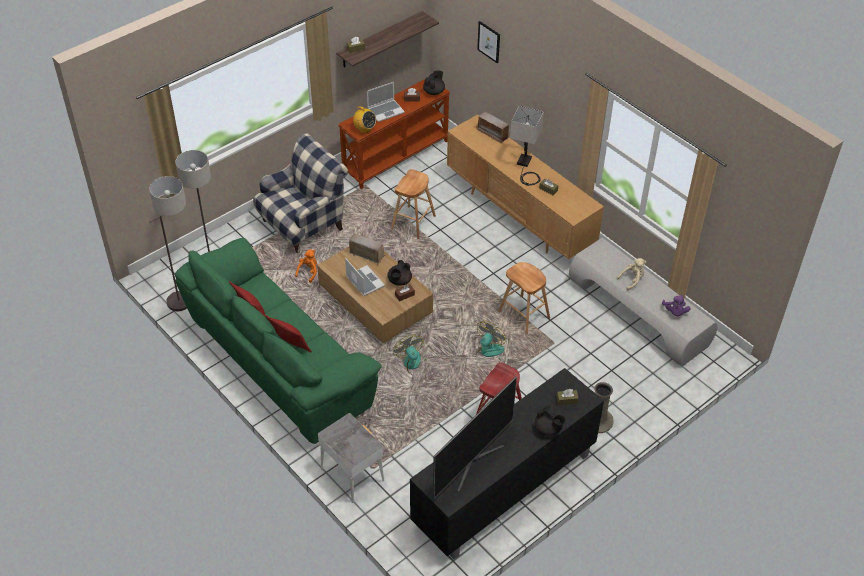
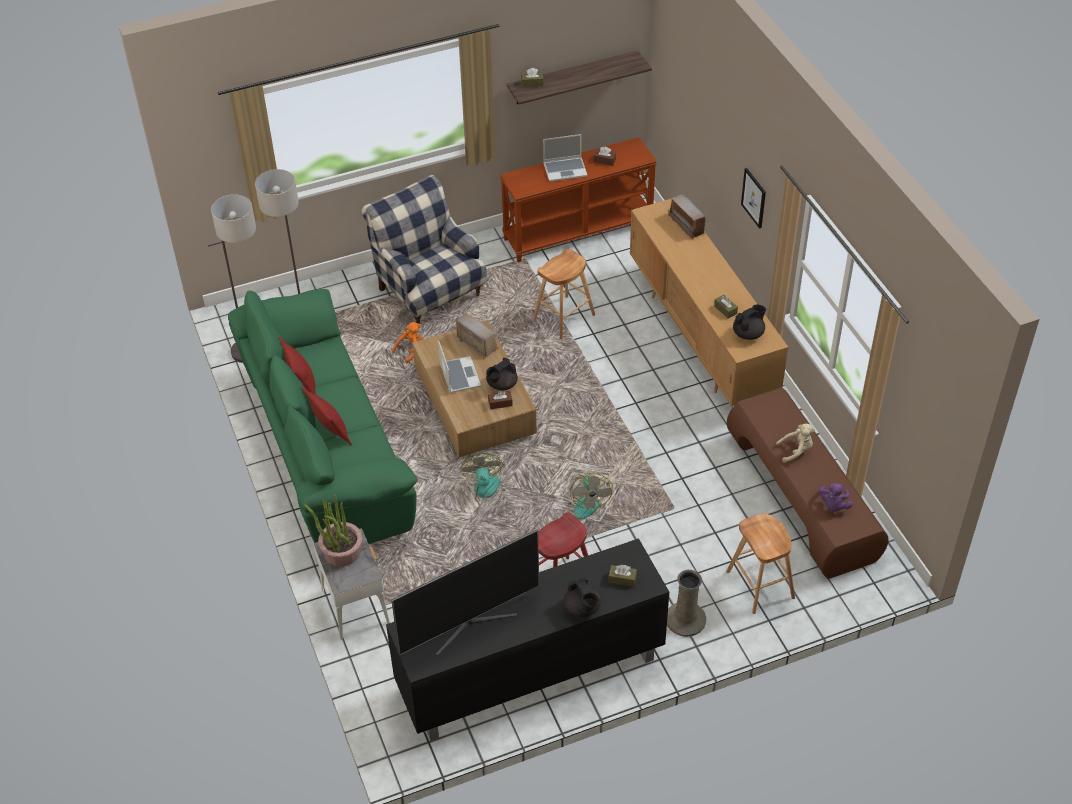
camera: 20 degrees right, 0 degrees up
armchair [253,134,348,253] -> armchair turned 105 degrees counterclockwise [362,175,487,324]
radio [351,106,376,133] -> none
black teapot [423,70,445,95] -> black teapot moved to [733,304,766,340]
fan [475,321,506,360] -> fan turned 120 degrees clockwise [568,473,613,519]
picture [477,21,500,63] -> picture moved to [741,168,766,229]
brown stool [498,262,550,334] -> brown stool moved to [726,514,795,614]
table lamp [510,106,544,186] -> none
grey bench [569,238,718,366] -> brown bench [727,388,889,579]
none -> potted plant [304,495,363,567]

